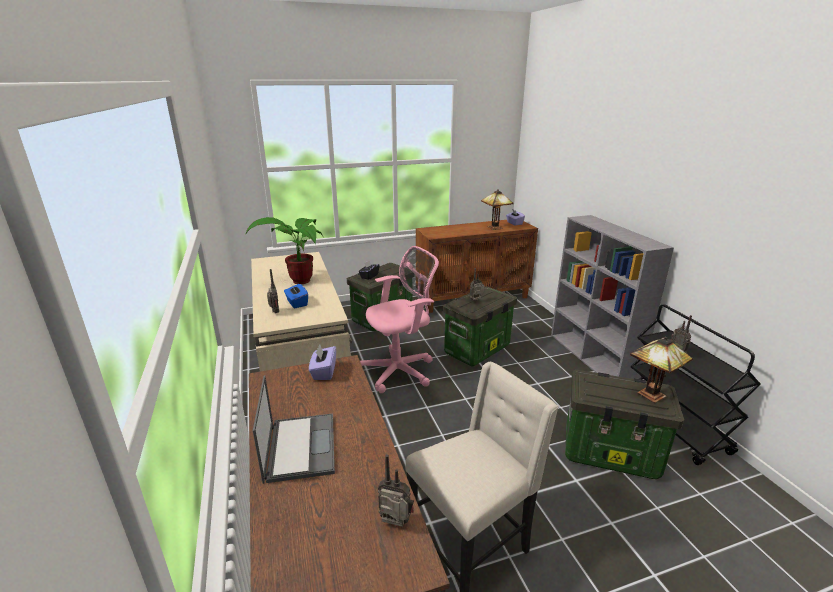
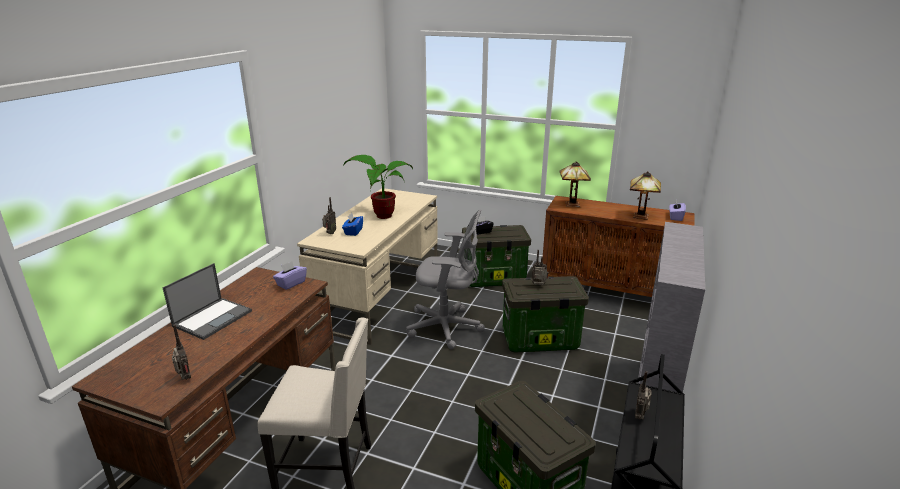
camera: 40 degrees right, 0 degrees up
pink office chair [360,246,439,393] -> grey office chair [406,210,485,350]
table lamp [630,337,693,403] -> table lamp moved to [559,161,591,207]

